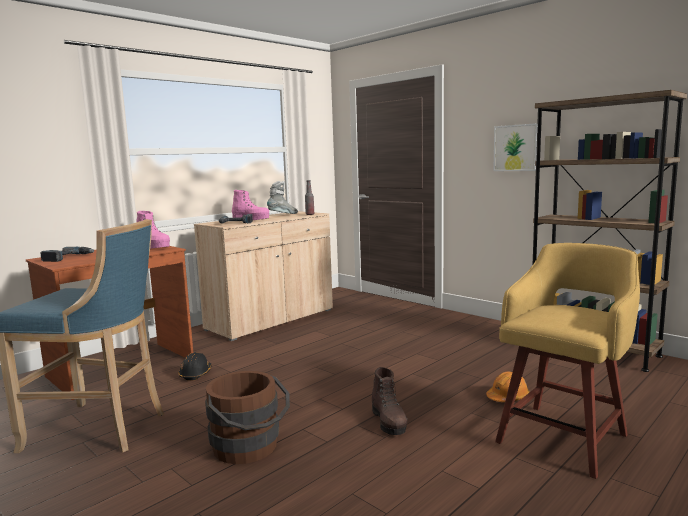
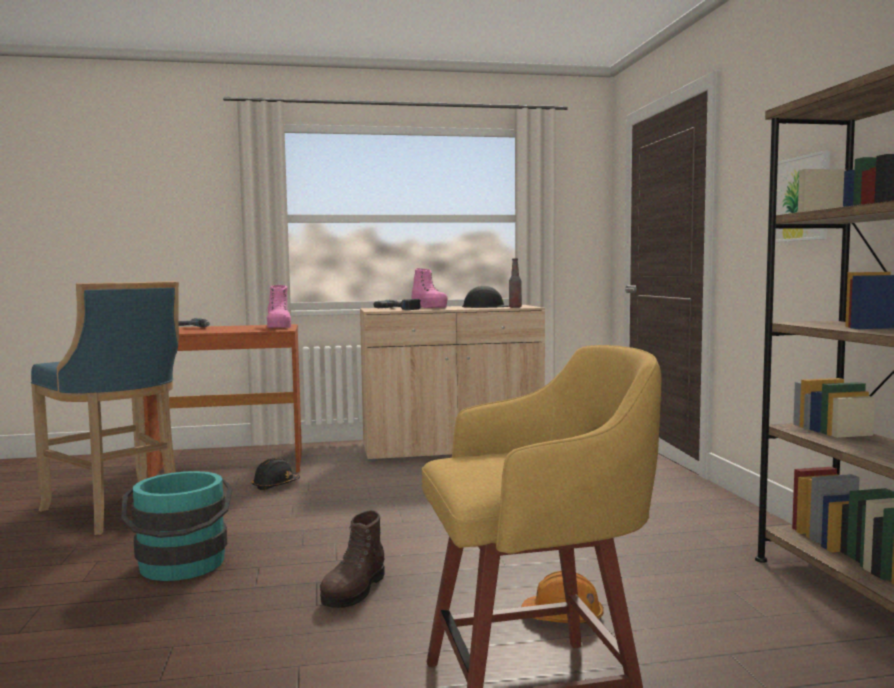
camera: 35 degrees right, 5 degrees down
brown bucket [205,371,290,464] -> turquoise bucket [121,471,233,581]
grey boot [267,181,298,214] -> black hard hat [462,286,509,308]

